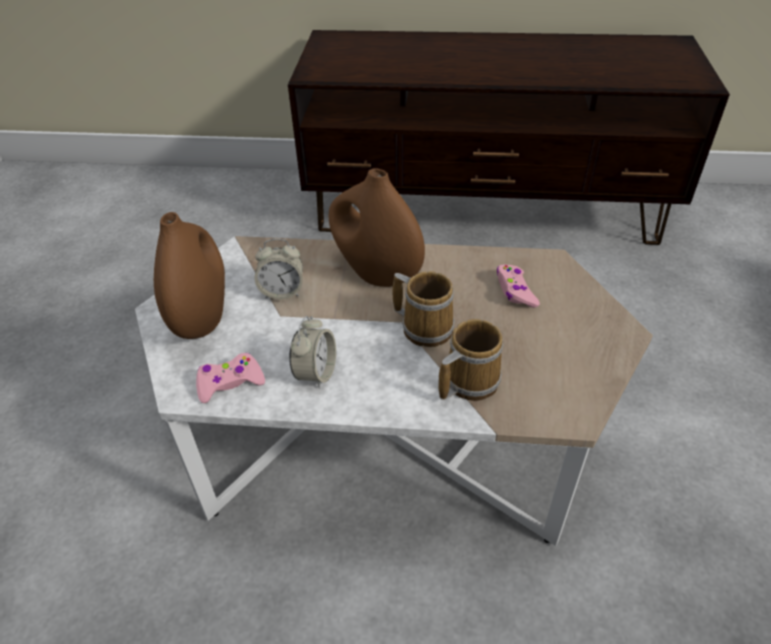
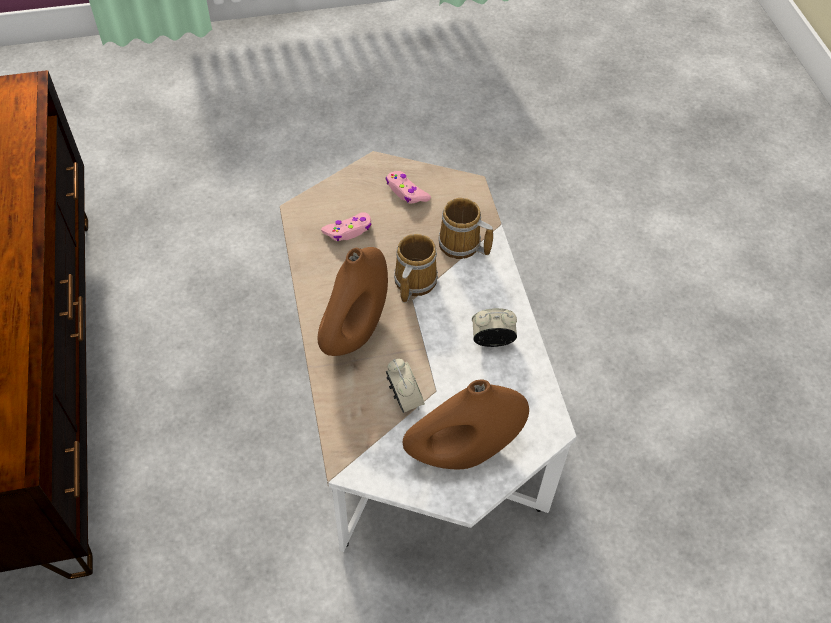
camera: 110 degrees left, 10 degrees up
pink game controller [196,353,265,403] -> pink game controller moved to [386,171,431,204]

